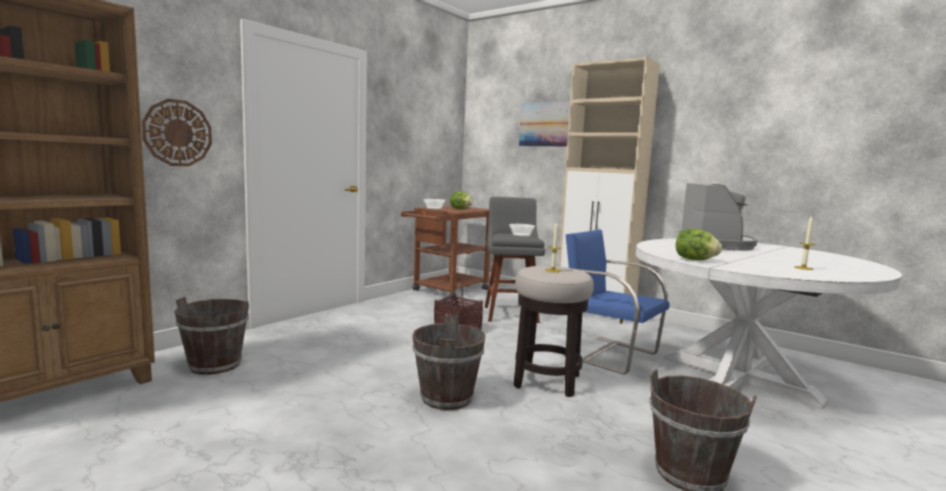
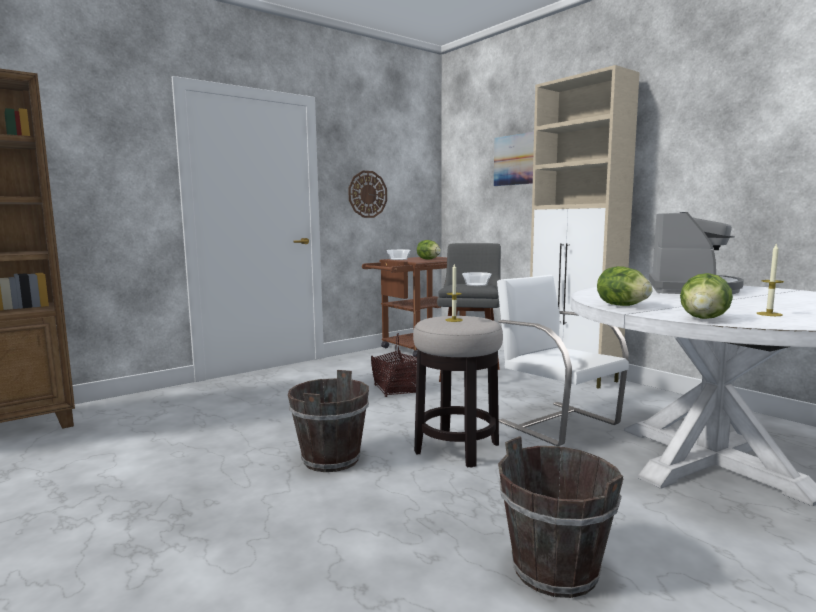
camera: 15 degrees right, 0 degrees up
wall clock [142,99,212,166] -> wall clock moved to [348,171,387,218]
brown bucket [174,297,249,375] -> none
blue chair [563,229,669,375] -> white chair [497,275,629,446]
none -> lettuce [680,273,733,319]

